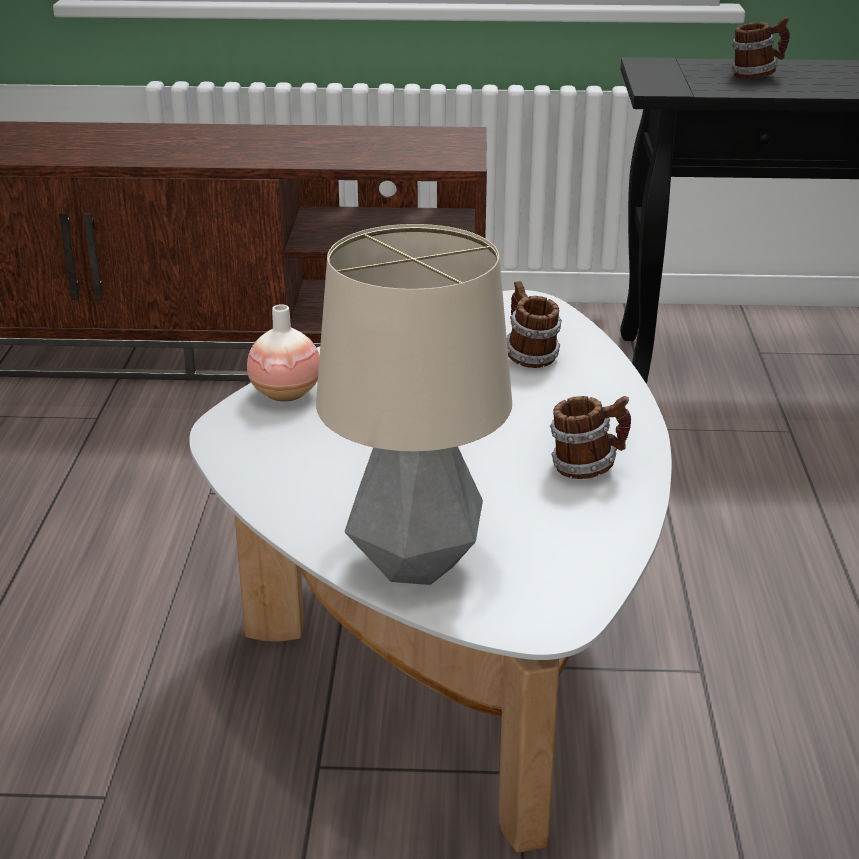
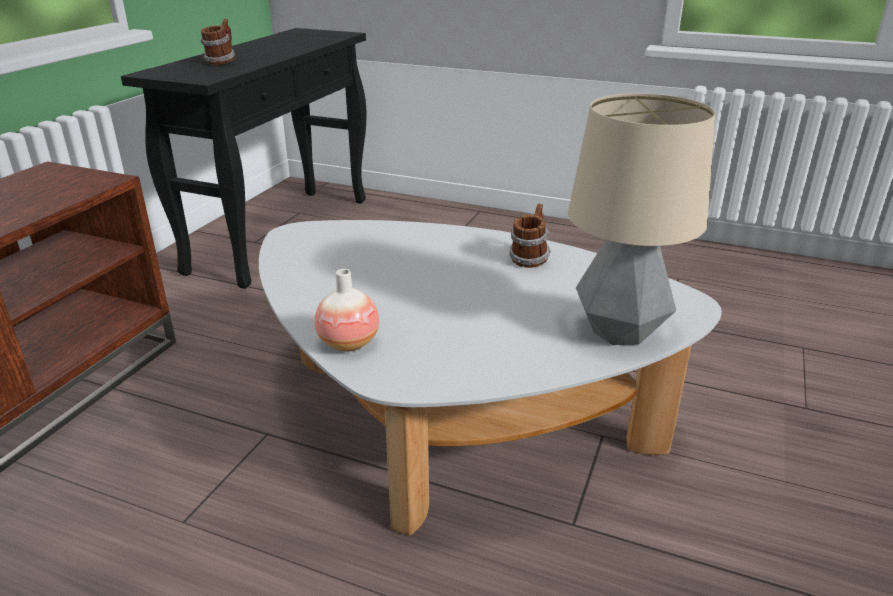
camera: 70 degrees left, 0 degrees up
mug [507,281,562,368] -> none

